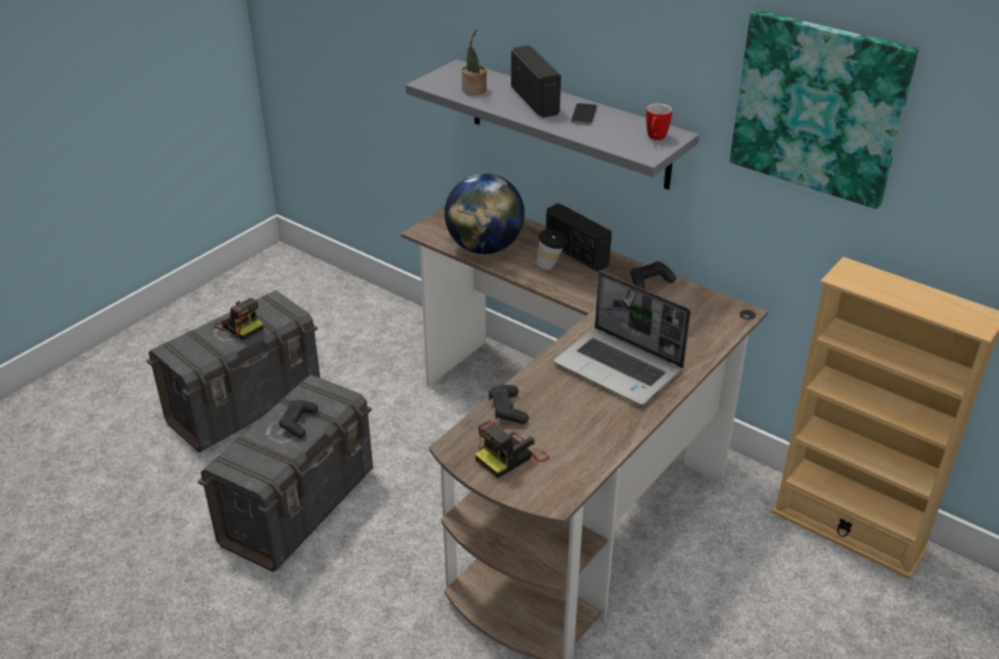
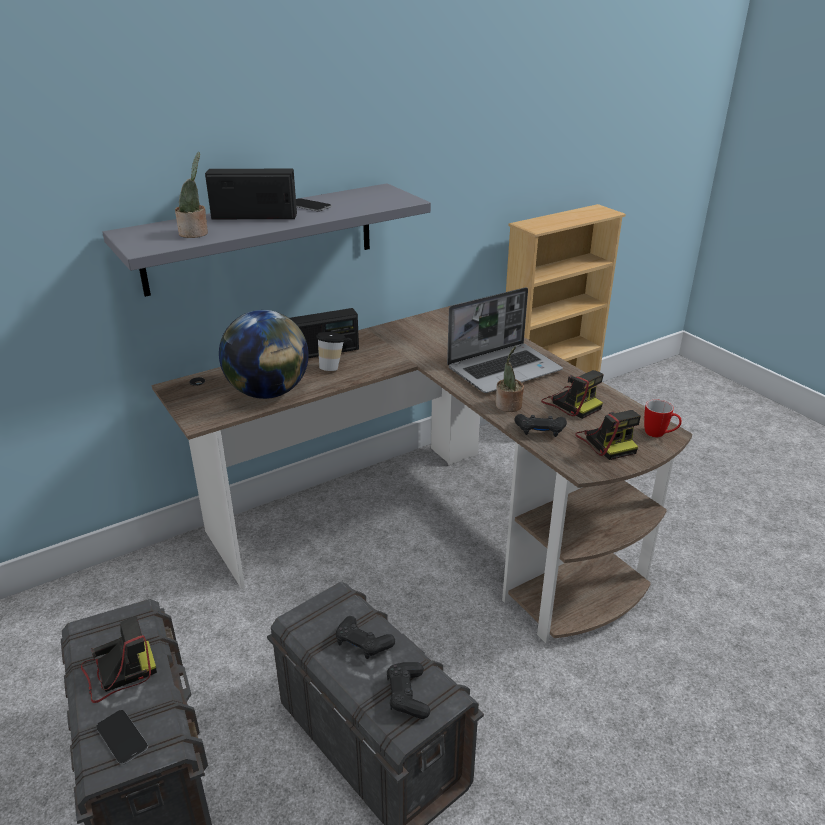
camera: 70 degrees left, 5 degrees down
black game controller [631,261,676,289] -> black game controller moved to [387,662,430,719]
mug [646,103,672,140] -> mug moved to [644,400,682,438]
picture [730,10,919,209] -> none
none -> phone [96,710,148,765]
none -> potted plant [495,346,524,412]
none -> camera [541,370,604,419]

